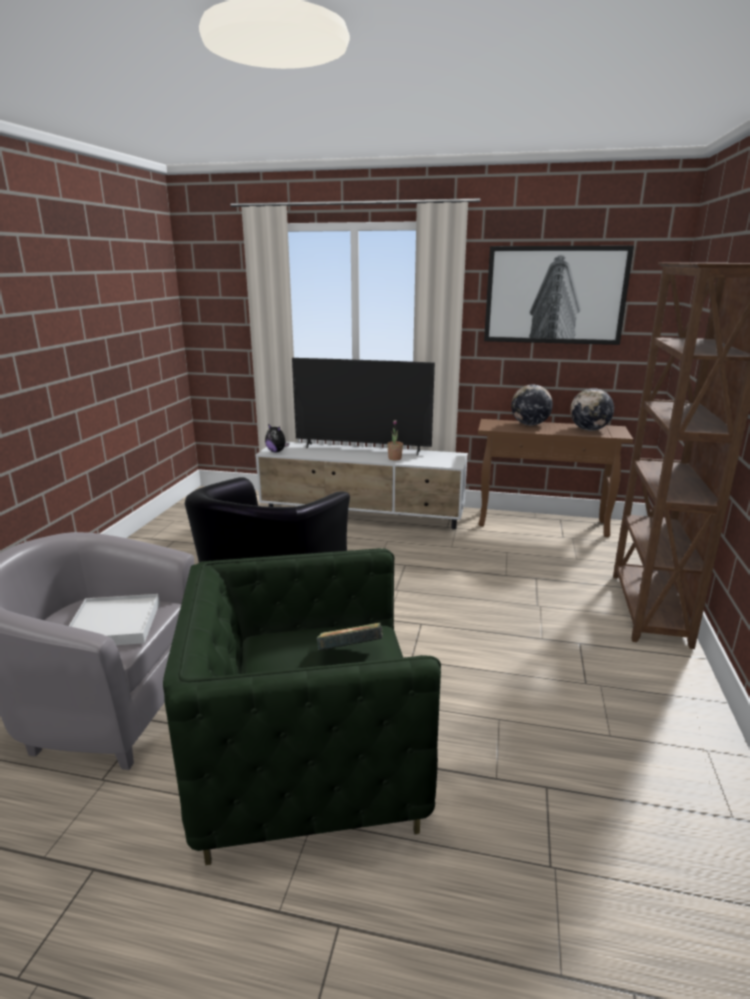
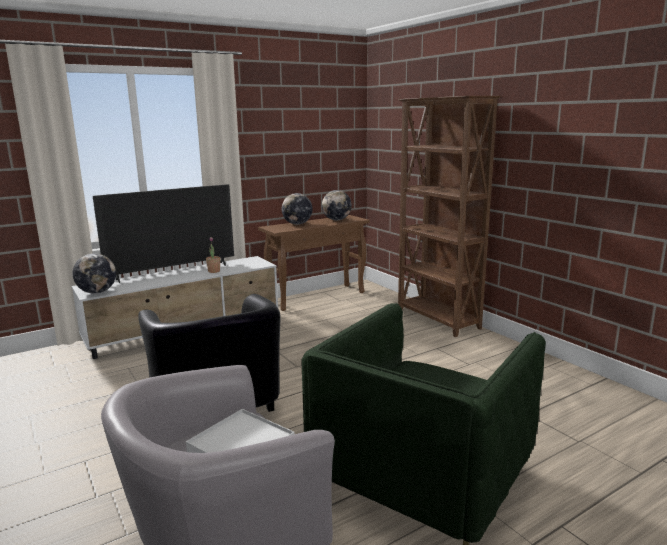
camera: 45 degrees left, 5 degrees down
plush toy [265,424,289,452] -> globe [73,253,116,293]
book [317,623,383,651] -> none
picture [484,245,634,345] -> none

